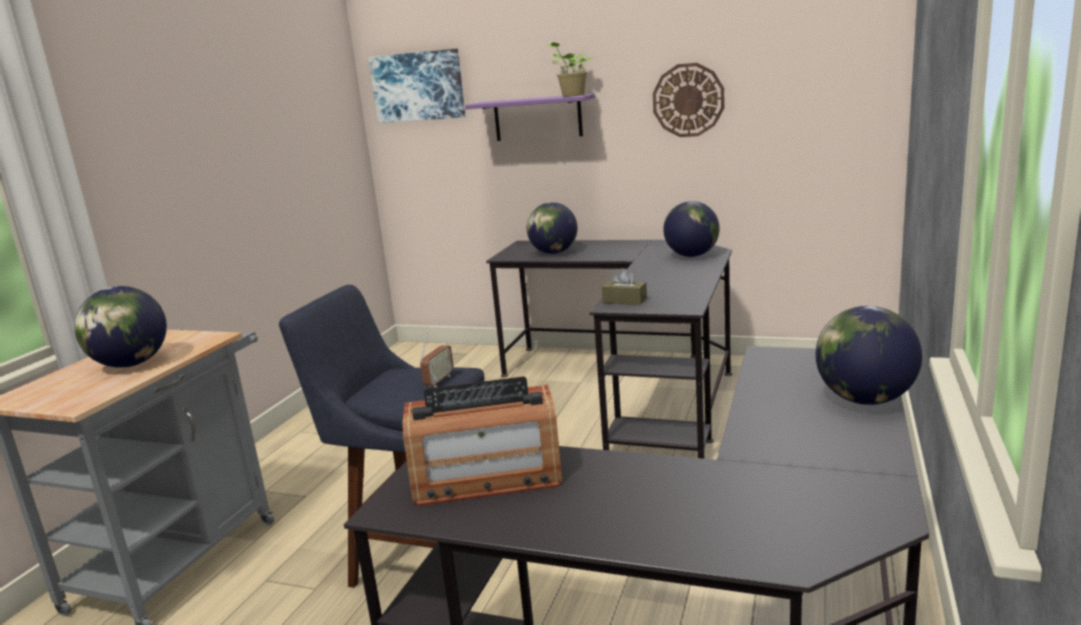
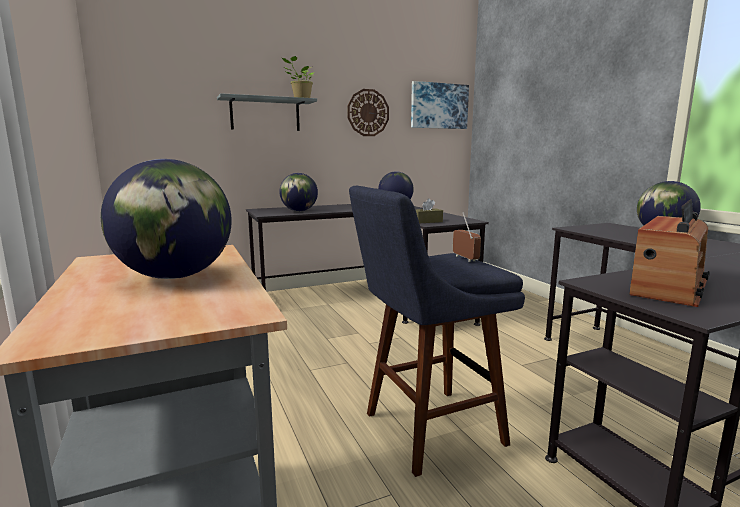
camera: 45 degrees left, 5 degrees down
picture [369,49,465,123] -> picture moved to [411,81,469,129]
purple shelf [465,94,595,141] -> grey shelf [217,93,317,131]

